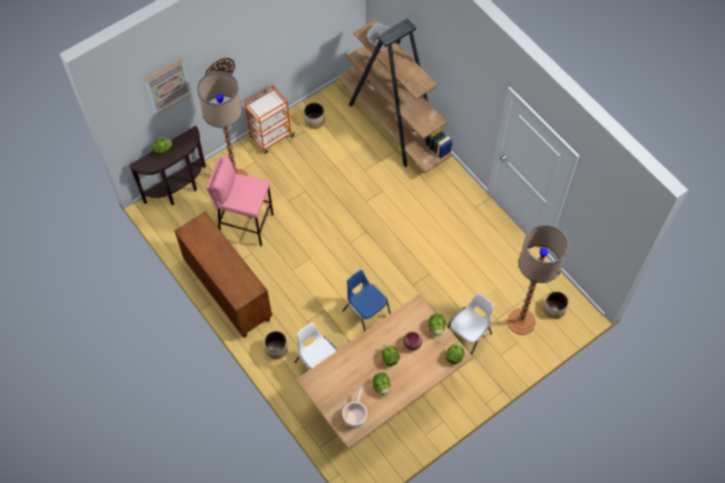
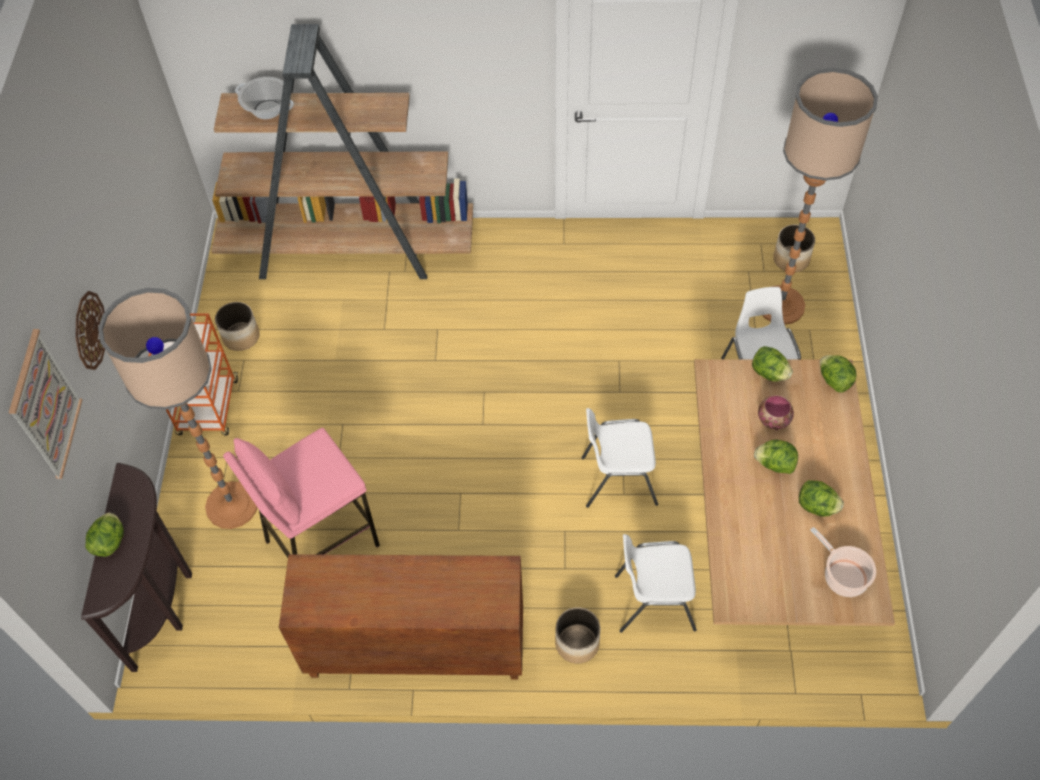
camera: 50 degrees left, 5 degrees down
blue chair [342,270,391,332] -> white chair [582,408,658,508]

